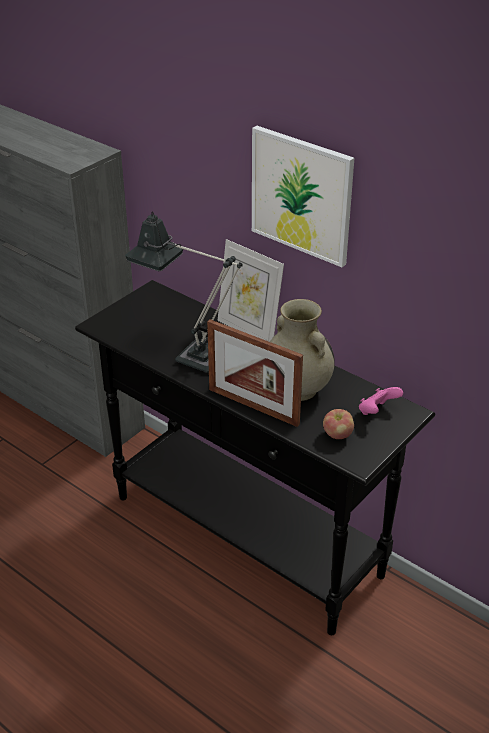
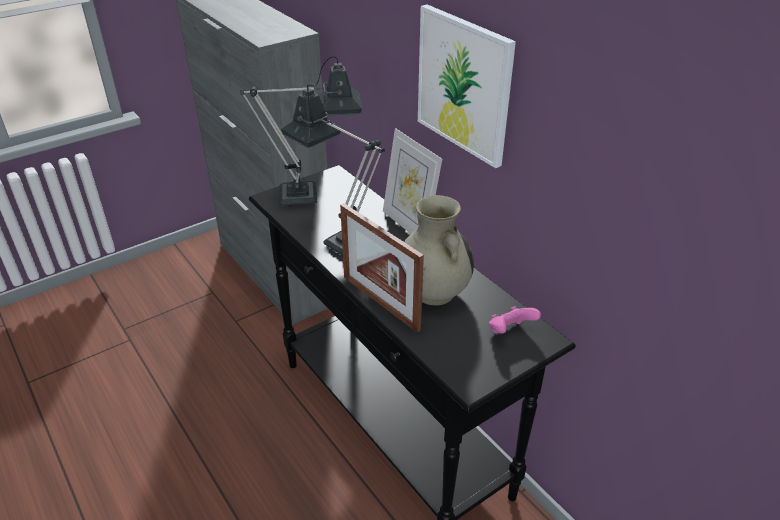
camera: 15 degrees right, 0 degrees up
apple [323,409,354,439] -> none
none -> table lamp [240,56,362,205]

